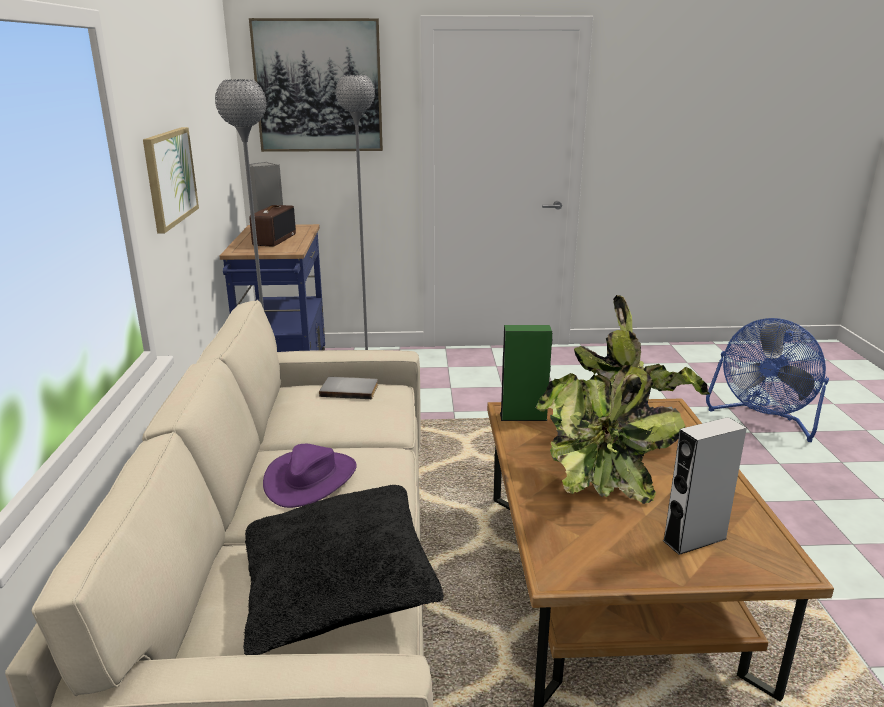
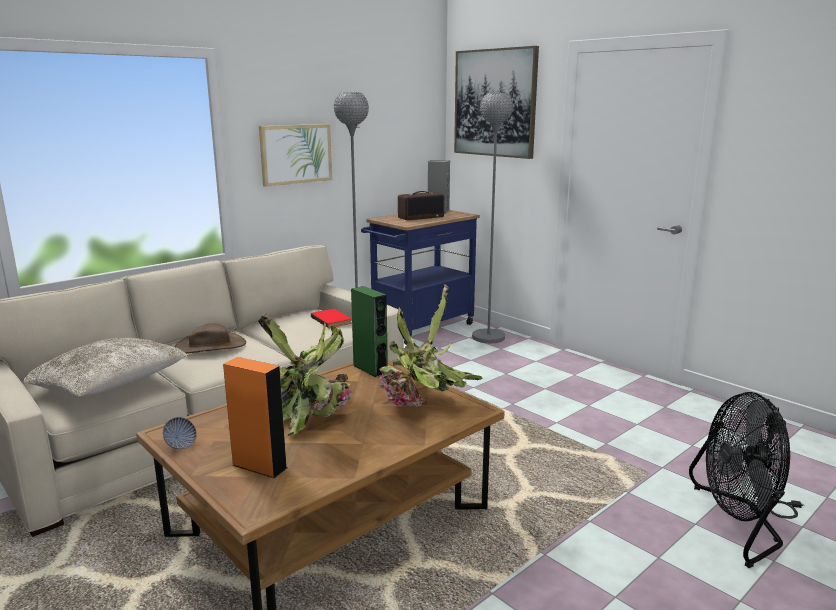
camera: 50 degrees right, 5 degrees down
black pillow [243,485,444,655] -> beige pillow [24,337,187,396]
purple hat [263,444,357,508] -> brown hat [174,323,246,354]
grey book [319,377,378,399] -> red book [311,309,352,328]
grey speaker [662,417,747,555] -> orange speaker [223,357,287,478]
blue fan [706,318,829,442] -> black fan [689,392,803,568]
none -> bowl [163,417,197,449]

